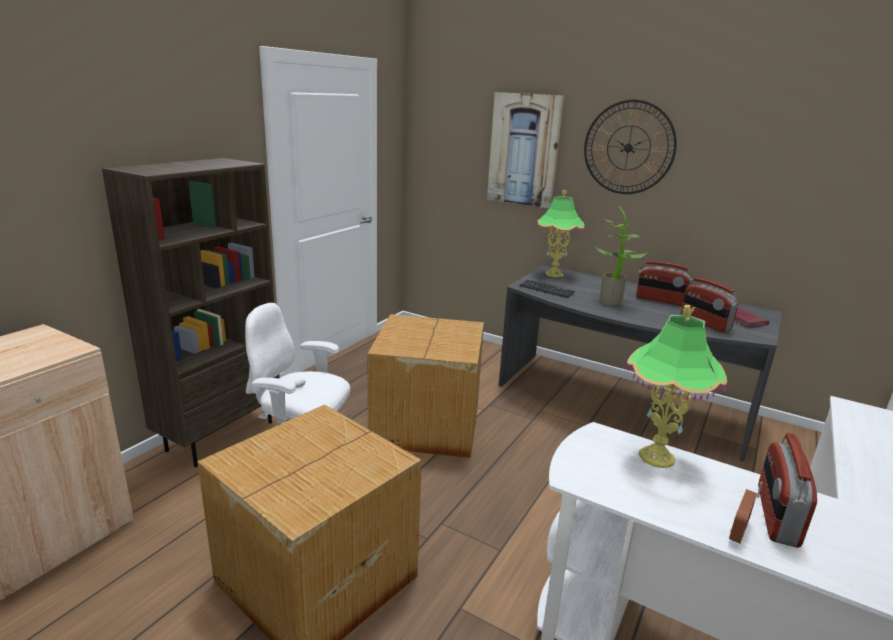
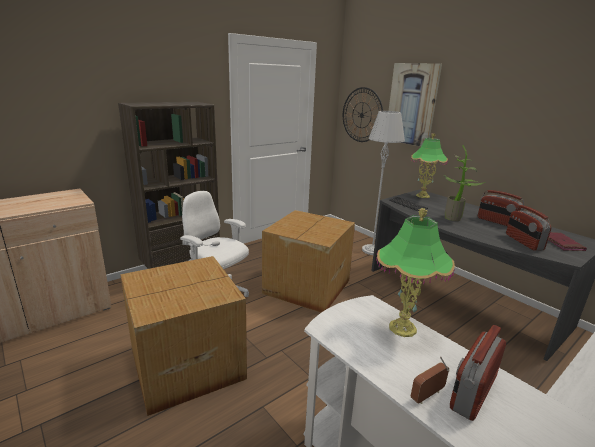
camera: 20 degrees right, 0 degrees up
wall clock [584,100,677,194] -> wall clock moved to [343,87,383,142]
none -> grey floor lamp [362,111,405,255]

